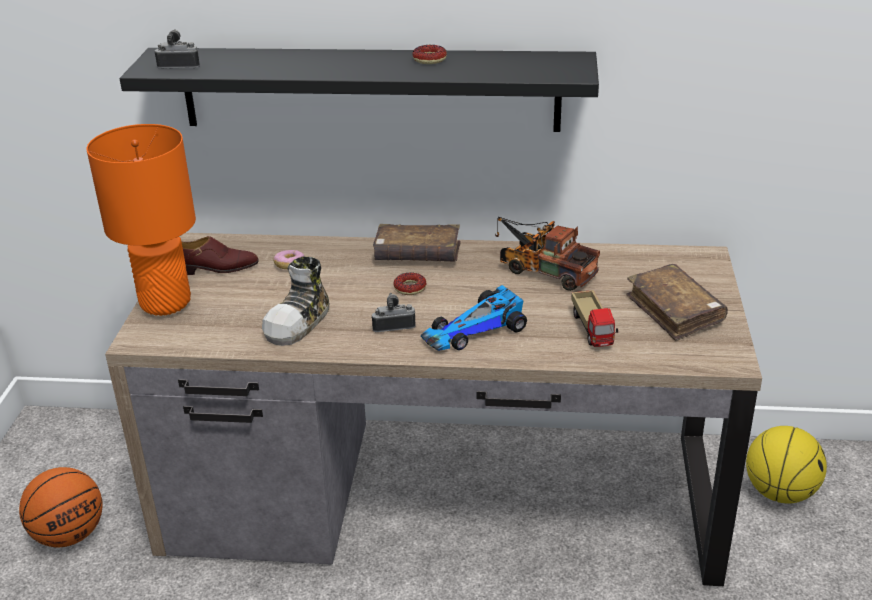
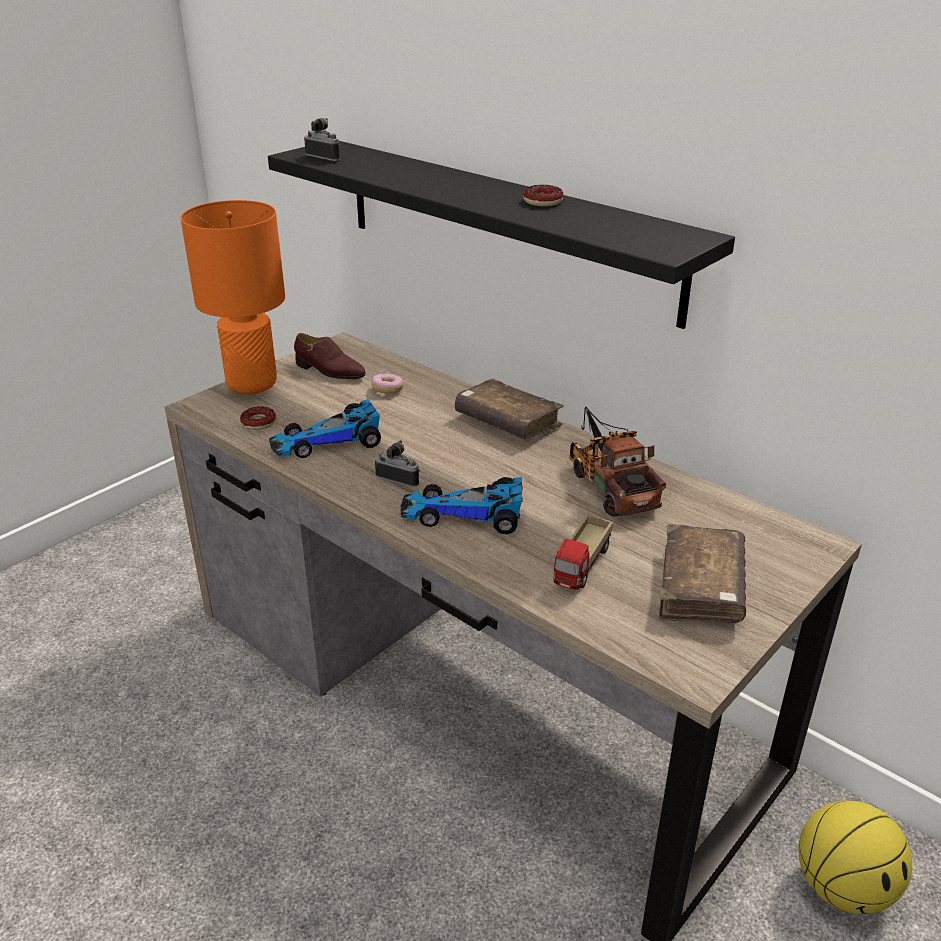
camera: 35 degrees right, 0 degrees up
basketball [19,467,103,548] -> none
shoe [262,256,329,346] -> toy car [269,399,381,458]
donut [394,272,426,295] -> donut moved to [240,406,276,430]

